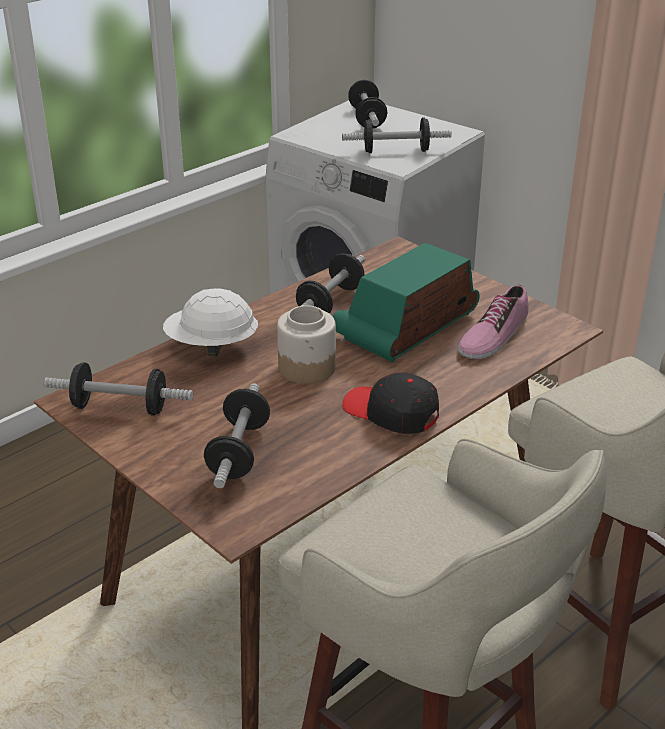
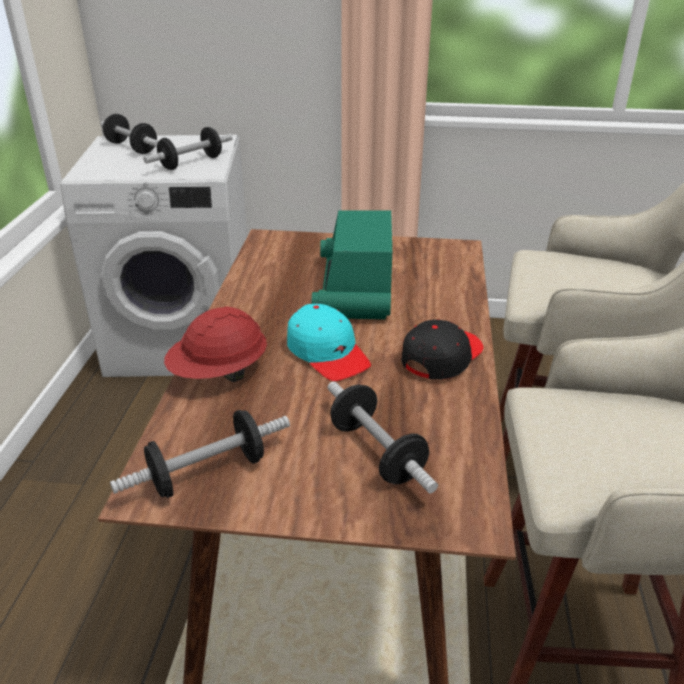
camera: 40 degrees left, 0 degrees up
white hard hat [163,288,258,356] -> red hard hat [164,306,267,382]
jar [277,305,336,384] -> turquoise cap [287,304,371,381]
dumbbell [296,253,365,314] -> none
black cap [342,373,439,434] -> black cap turned 135 degrees clockwise [401,319,484,380]
shoe [458,285,529,359] -> none

